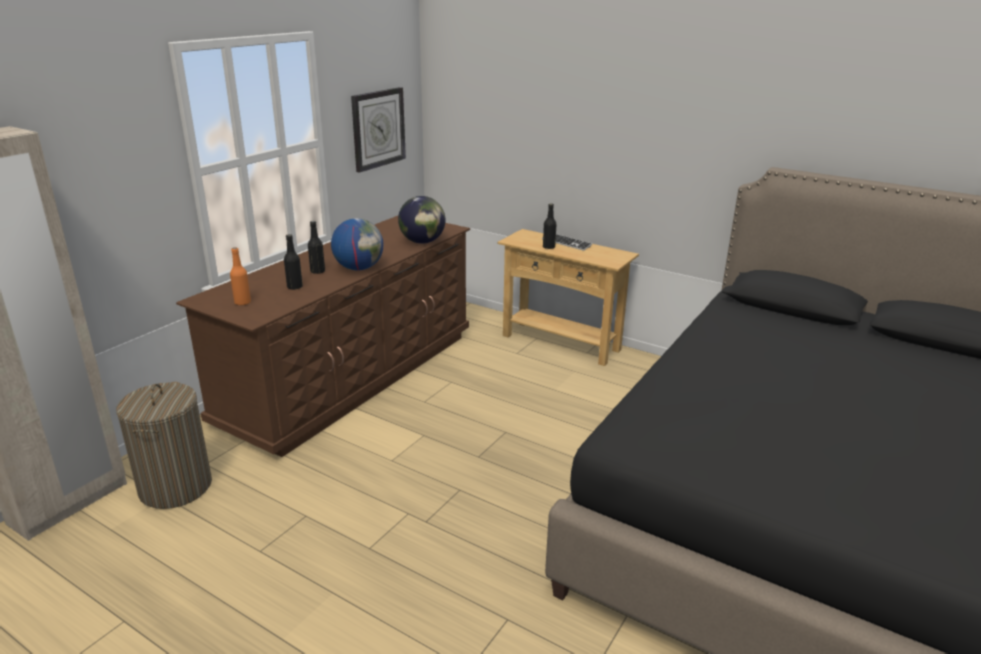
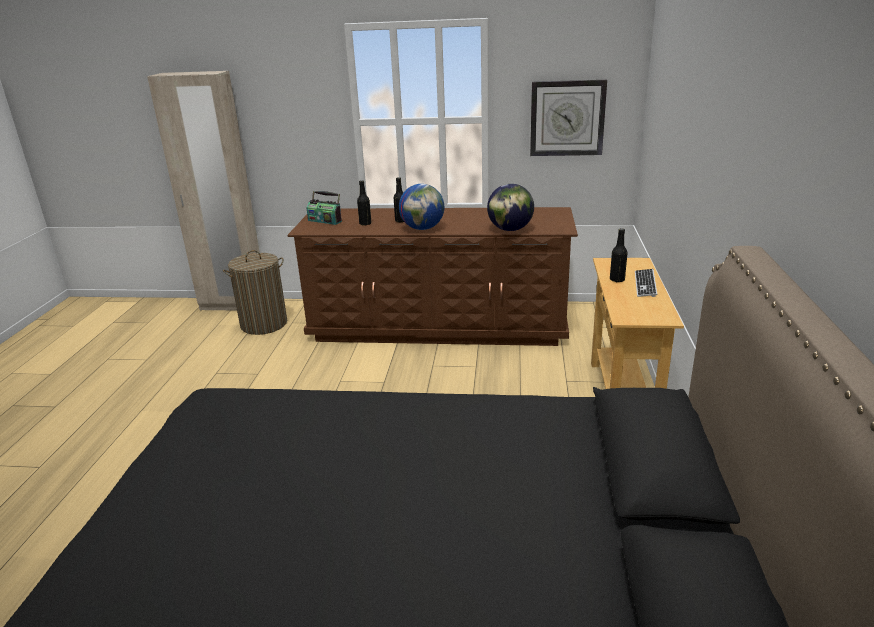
camera: 65 degrees right, 0 degrees up
orange bottle [230,247,251,305] -> radio [306,191,342,225]

